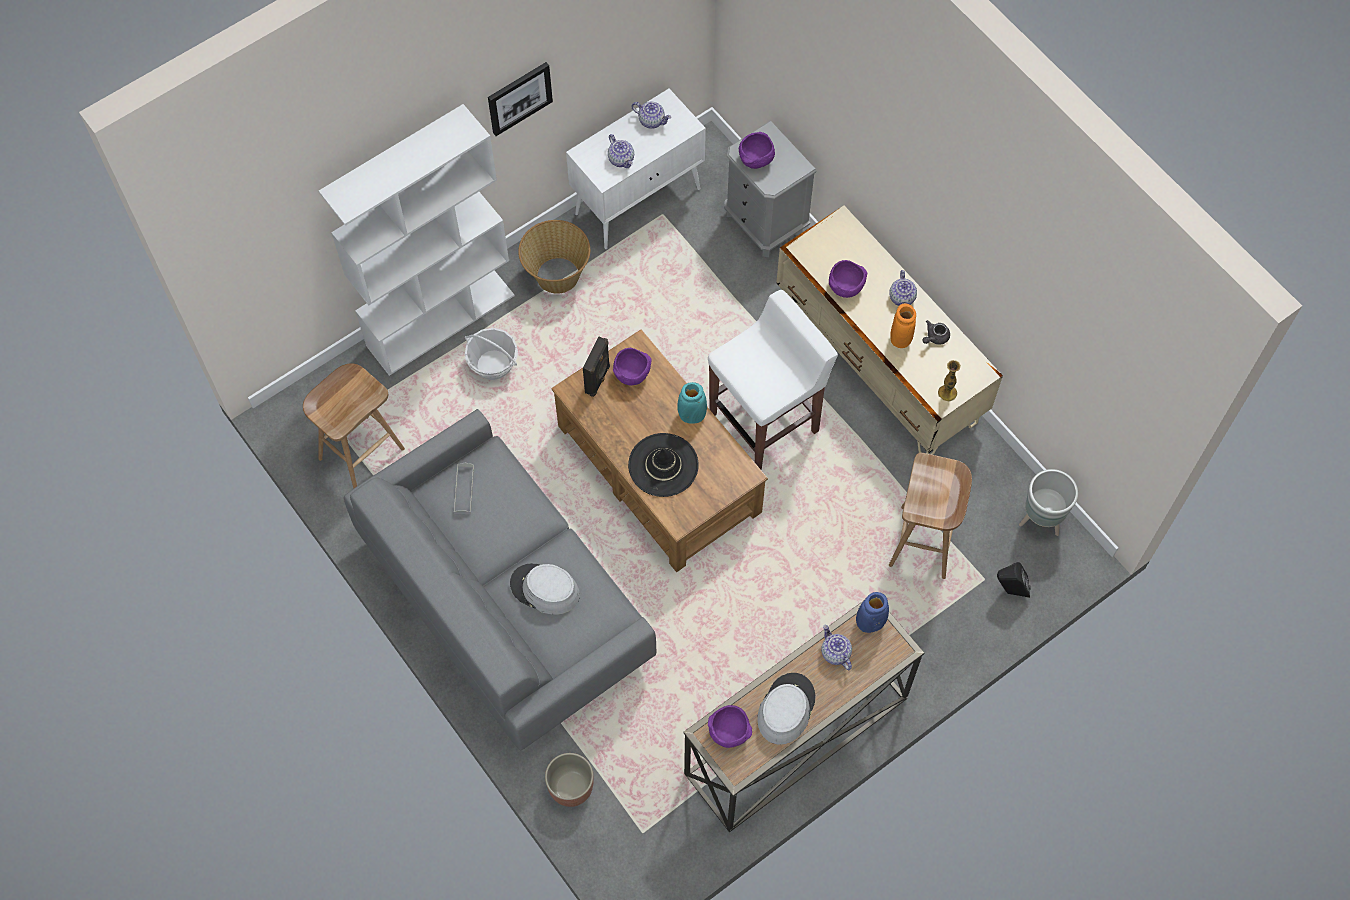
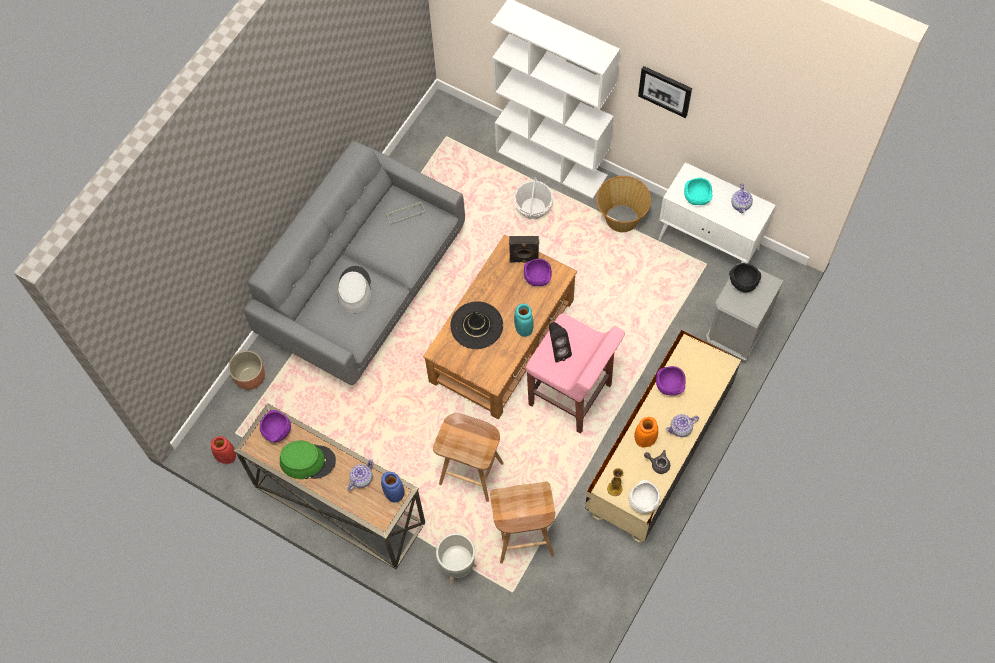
camera: 70 degrees right, 0 degrees up
brown stool [303,363,405,489] -> brown stool moved to [433,413,504,502]
teapot [608,134,634,168] -> turquoise bowl [684,178,713,205]
white stool [708,290,838,469] -> pink stool [526,313,625,434]
purple bowl [739,132,775,169] -> black bowl [729,263,761,292]
grey hat [757,673,816,745] -> green hat [280,440,336,479]
black speaker [997,562,1031,598] -> black speaker moved to [549,322,572,363]
grey planter [1019,469,1078,536] -> grey planter moved to [436,533,477,585]
none -> red vase [211,436,236,464]
none -> white bowl [629,480,660,513]

